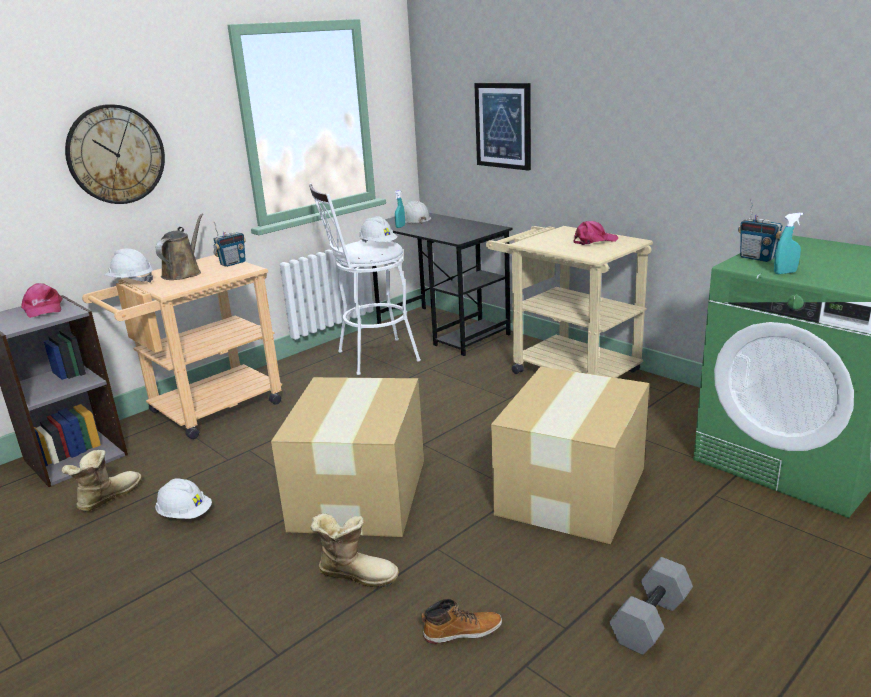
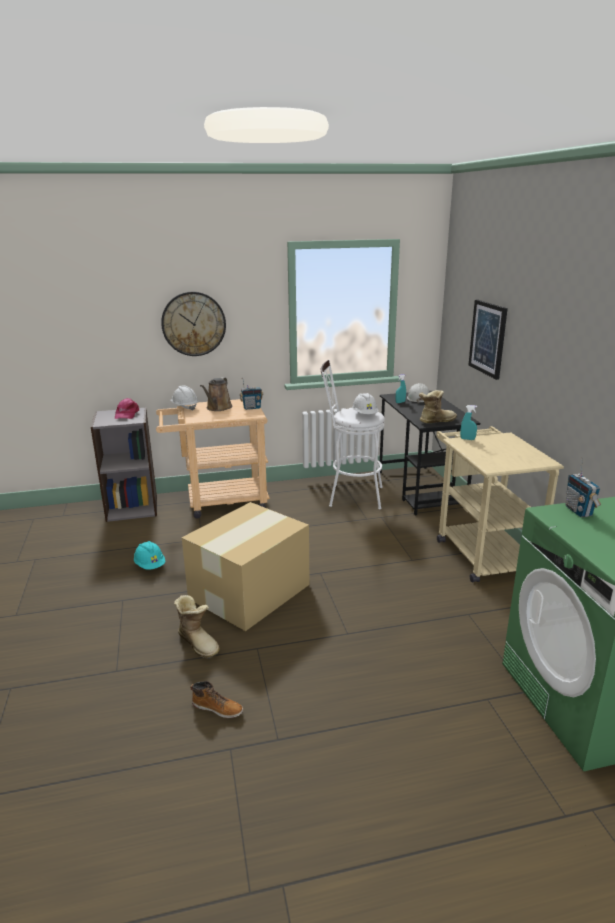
camera: 30 degrees right, 0 degrees up
boot [62,450,142,511] -> boot moved to [419,390,457,423]
white hard hat [155,478,212,519] -> turquoise hard hat [134,541,165,570]
brown watering can [156,213,203,280] -> brown watering can turned 150 degrees clockwise [200,377,233,411]
cardboard box [491,367,649,544] -> none
pink cap [573,221,618,245] -> none
grey dumbbell [610,557,693,655] -> none
turquoise spray bottle [774,213,803,274] -> turquoise spray bottle moved to [460,405,477,440]

